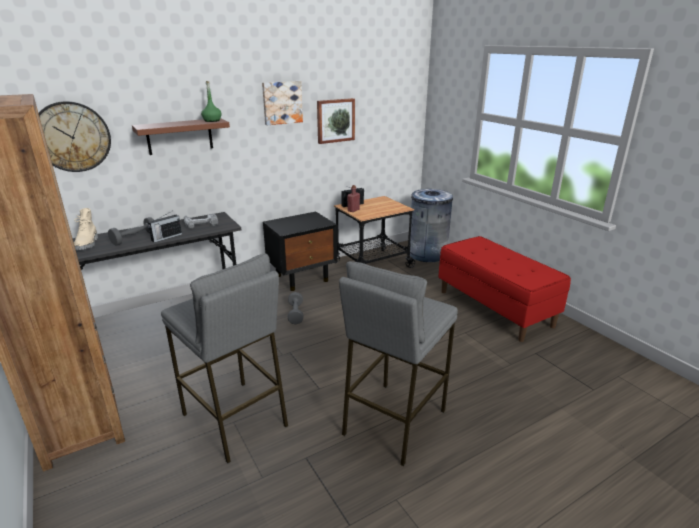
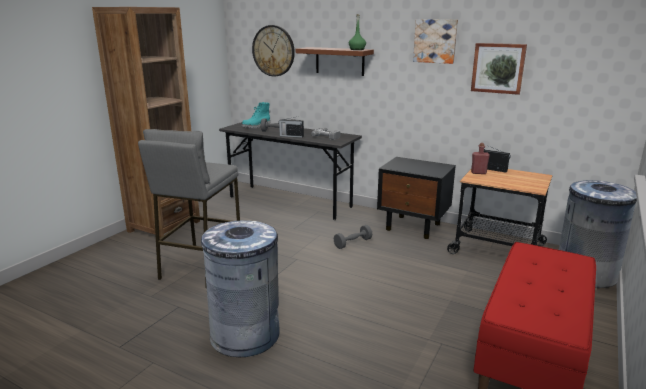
camera: 60 degrees right, 5 degrees down
beige boot [74,208,98,250] -> turquoise boot [241,102,270,128]
grey stool [339,261,458,467] -> grey trash can [201,220,280,357]

